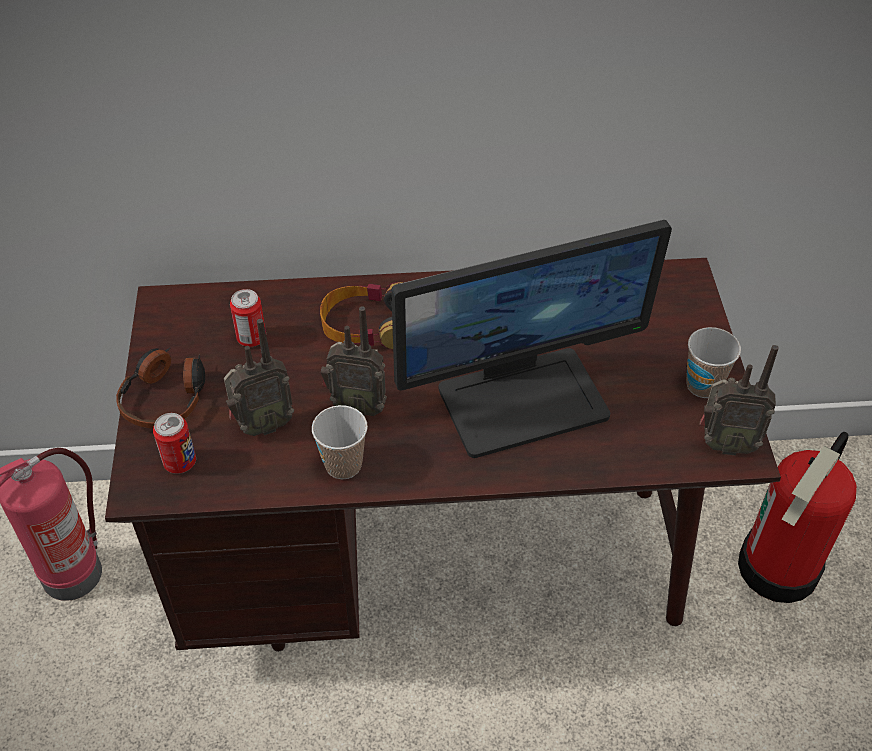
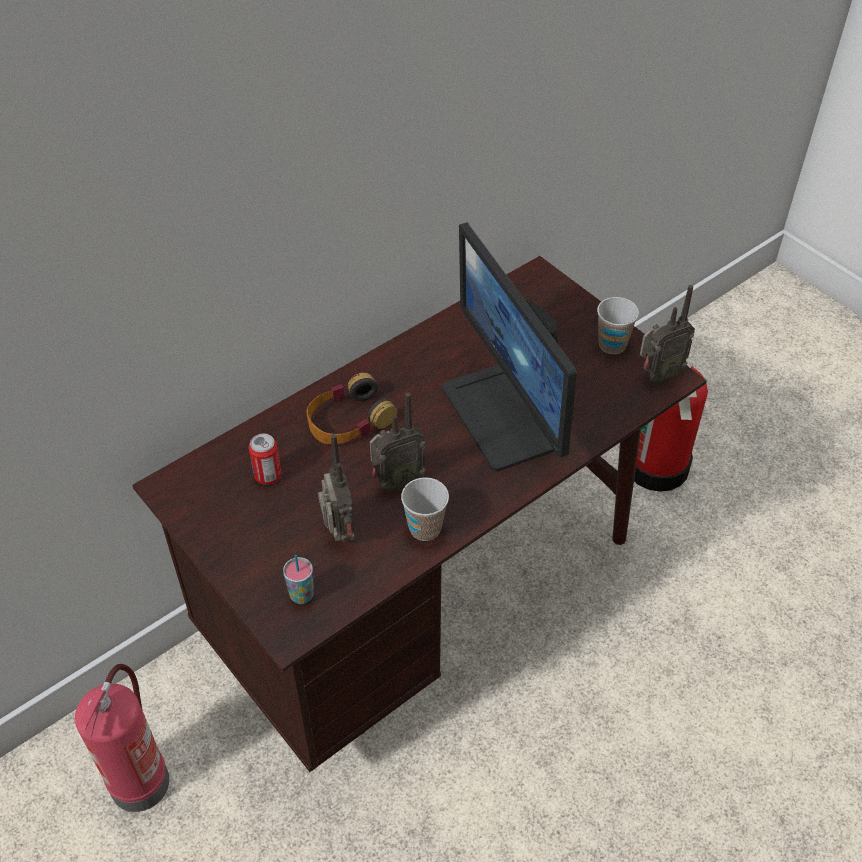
camera: 35 degrees left, 0 degrees up
headphones [116,348,205,428] -> none
can [153,413,196,474] -> cup [283,555,314,604]
radio [224,319,294,436] -> radio turned 45 degrees counterclockwise [318,434,355,542]
monitor [391,220,672,458] -> monitor turned 120 degrees clockwise [442,222,577,472]

